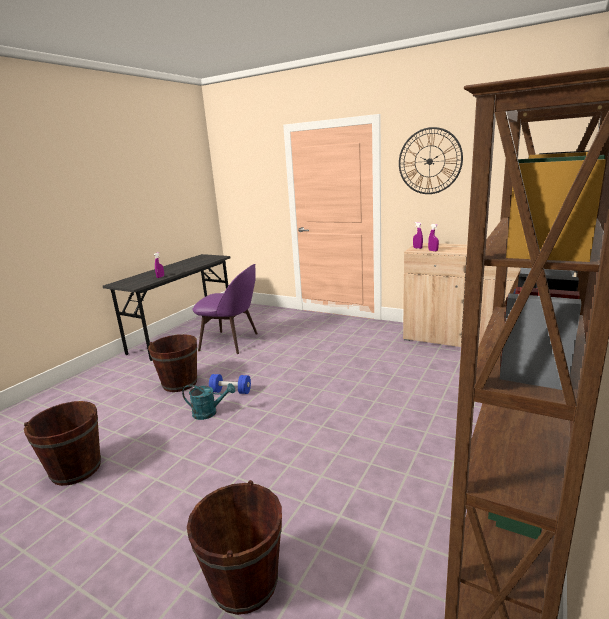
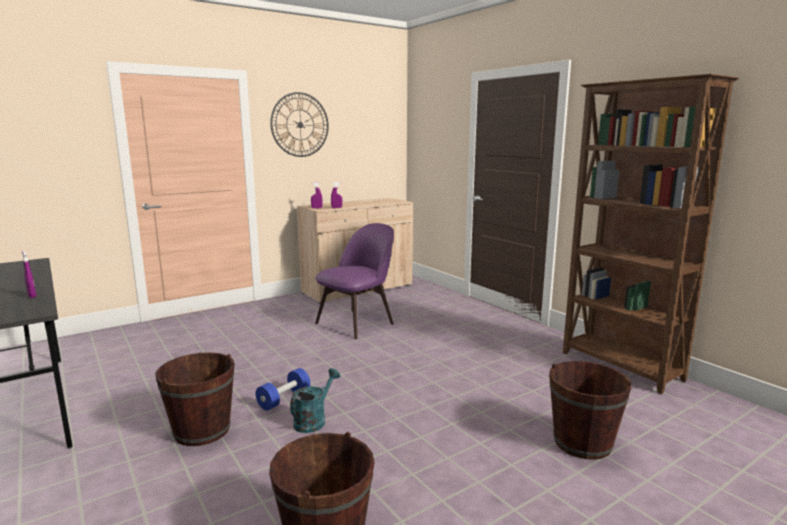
camera: 65 degrees left, 5 degrees down
purple chair [192,264,258,354] -> purple chair moved to [315,223,394,339]

